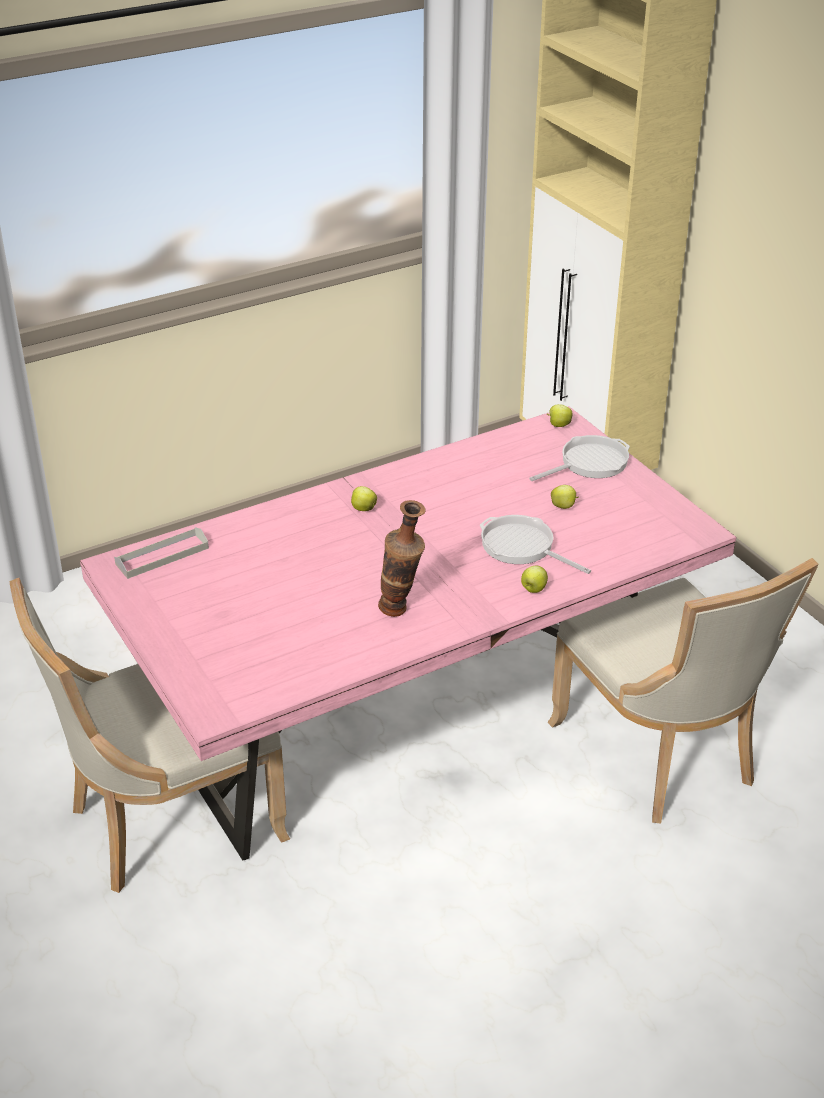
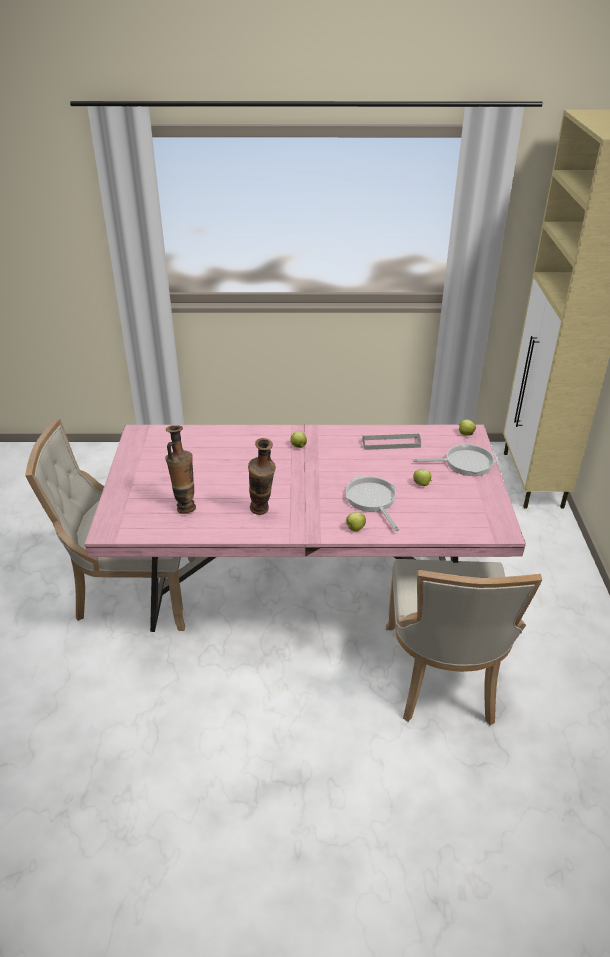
camera: 30 degrees right, 0 degrees up
grey tray [114,527,209,579] -> grey tray moved to [362,433,421,450]
none -> vase [165,425,196,514]

